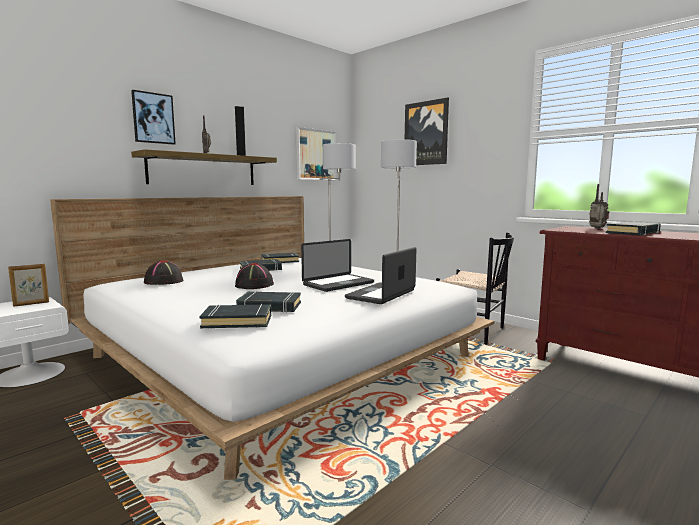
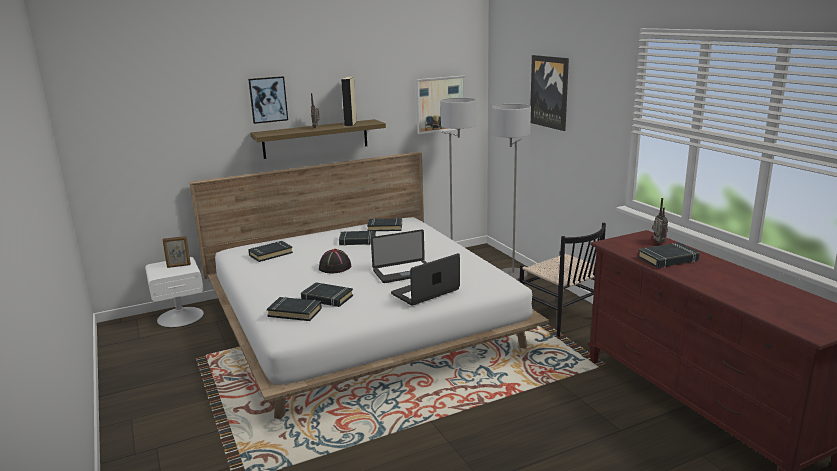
camera: 20 degrees right, 10 degrees up
black hat [144,260,184,285] -> black book [248,241,293,262]

